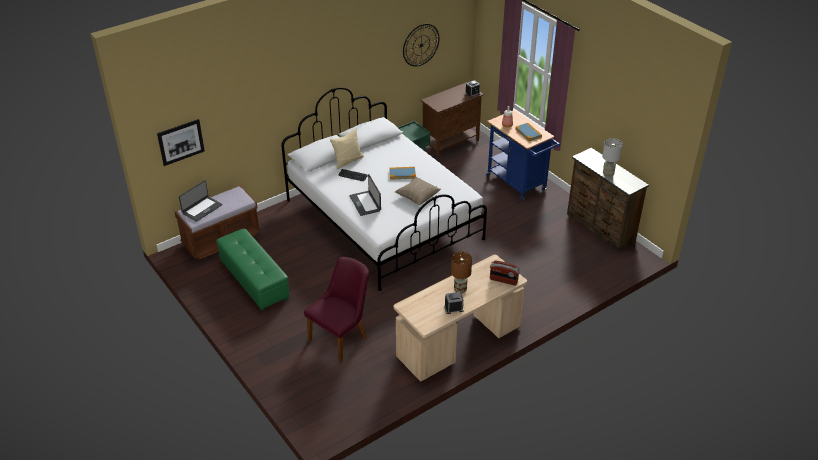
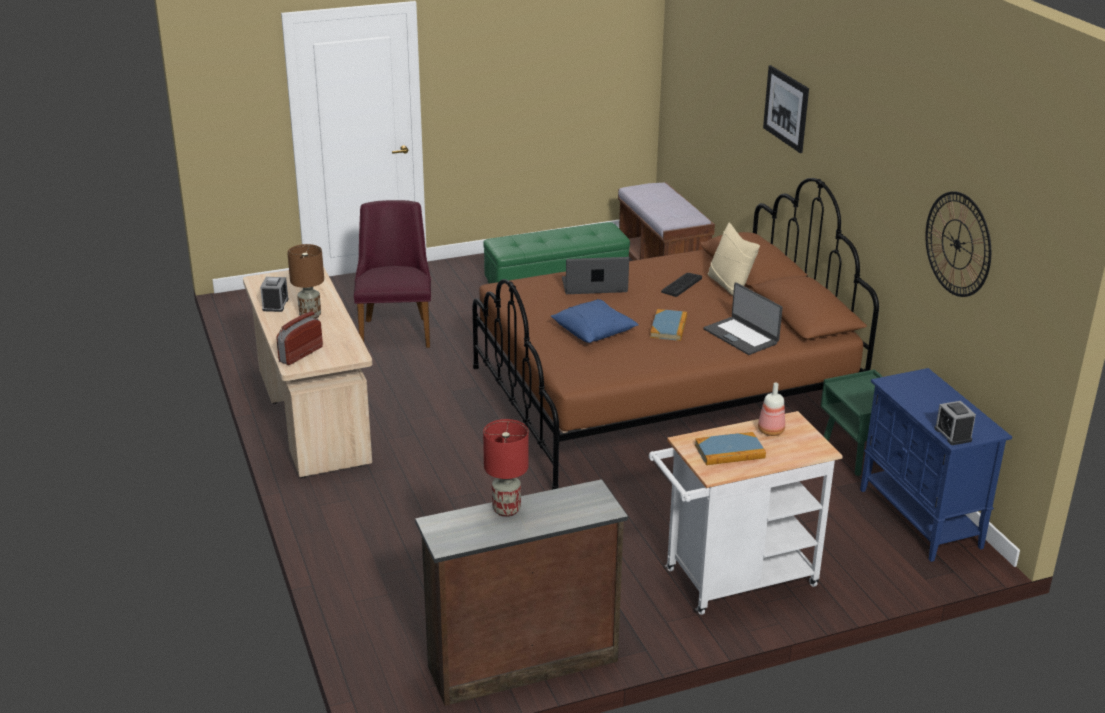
camera: 105 degrees right, 10 degrees down
picture [157,119,205,166] -> picture moved to [763,65,809,153]
laptop [179,180,222,222] -> laptop moved to [704,282,783,355]
white bed [281,87,487,291] -> brown bed [472,178,879,490]
purple chair [304,257,369,362] -> purple chair turned 150 degrees counterclockwise [354,200,431,348]
beige pillow [395,177,441,205] -> blue pillow [551,299,639,343]
brown cabinet [421,83,484,158] -> blue cabinet [860,368,1012,562]
blue cart [487,110,560,201] -> white cart [649,411,843,615]
grey table lamp [602,138,623,177] -> red table lamp [483,419,528,517]

